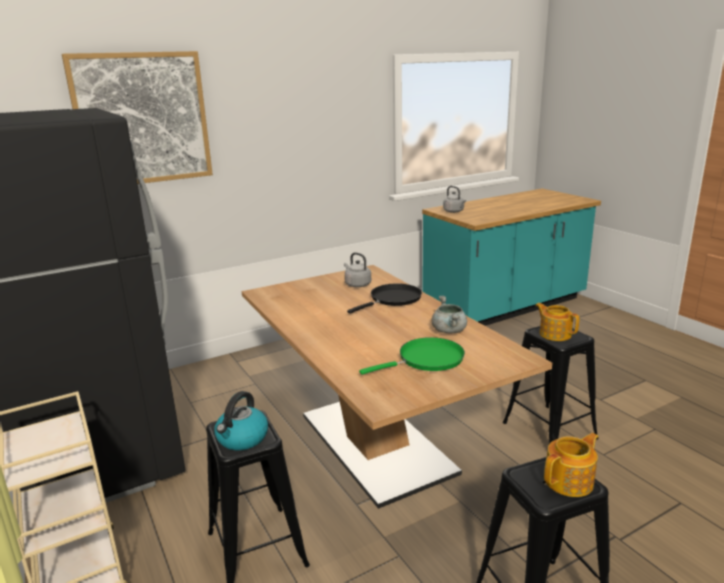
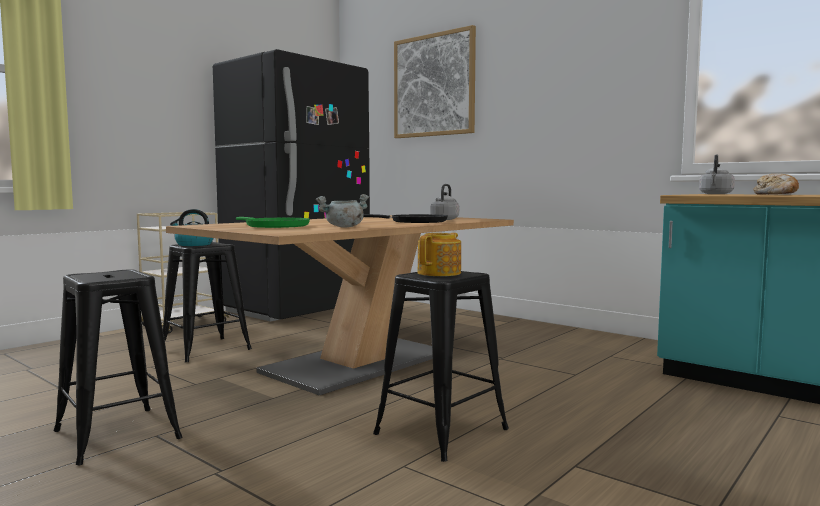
camera: 70 degrees right, 15 degrees down
teapot [544,433,598,497] -> none
none -> bread [753,174,799,195]

